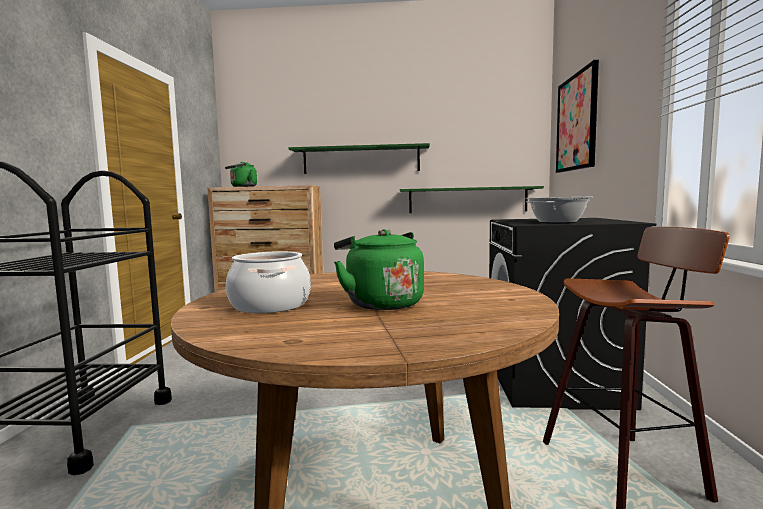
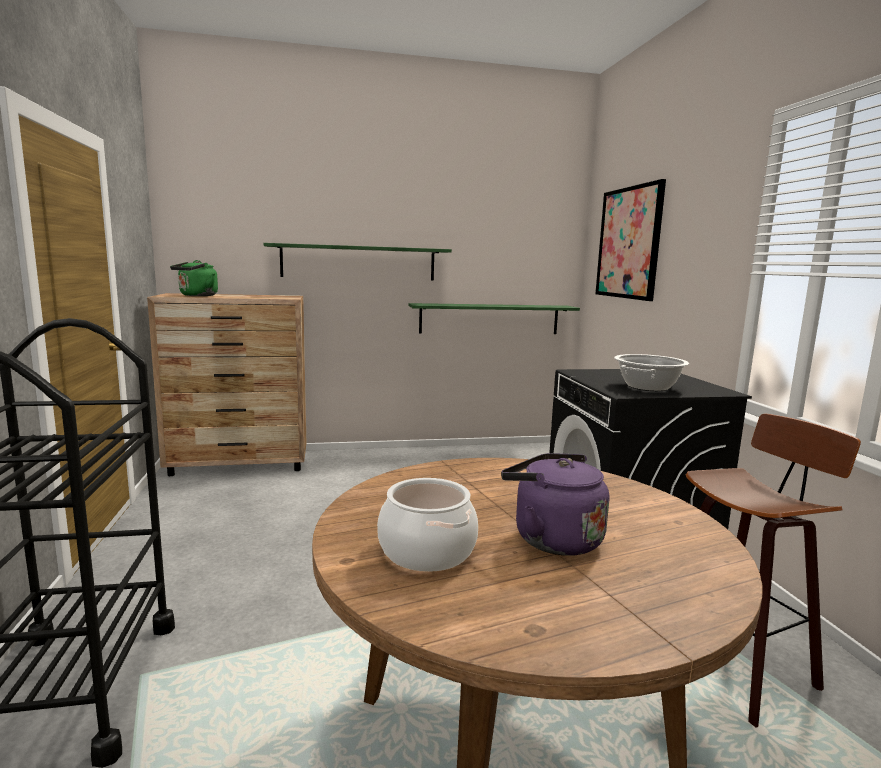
camera: 15 degrees left, 5 degrees up
green kettle [334,229,424,310] -> purple kettle [501,453,609,556]

